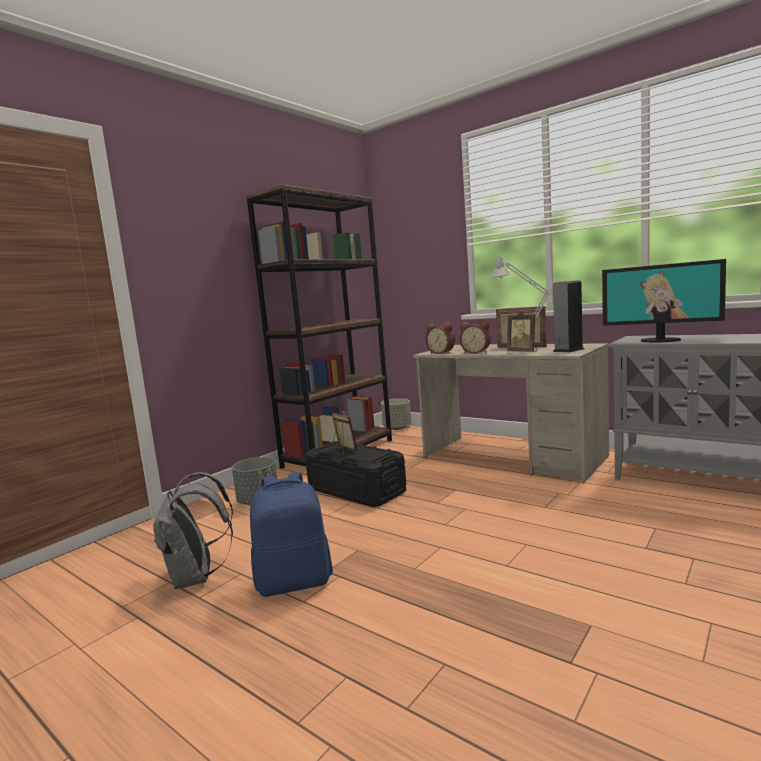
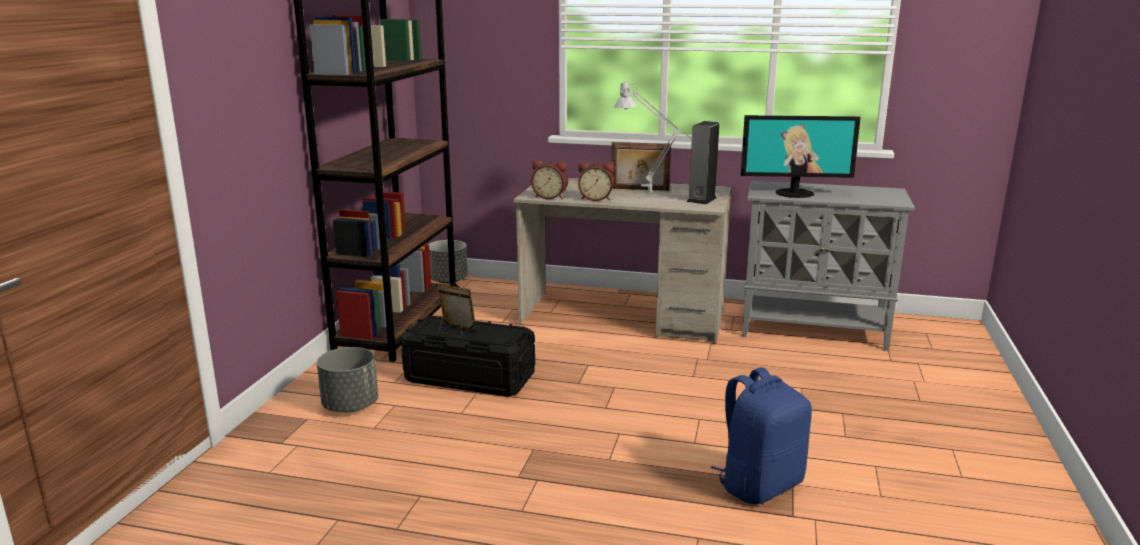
camera: 25 degrees left, 10 degrees up
grey backpack [153,472,233,589] -> none
blue backpack [250,472,333,597] -> blue backpack moved to [711,367,812,504]
picture frame [507,311,537,352] -> none

